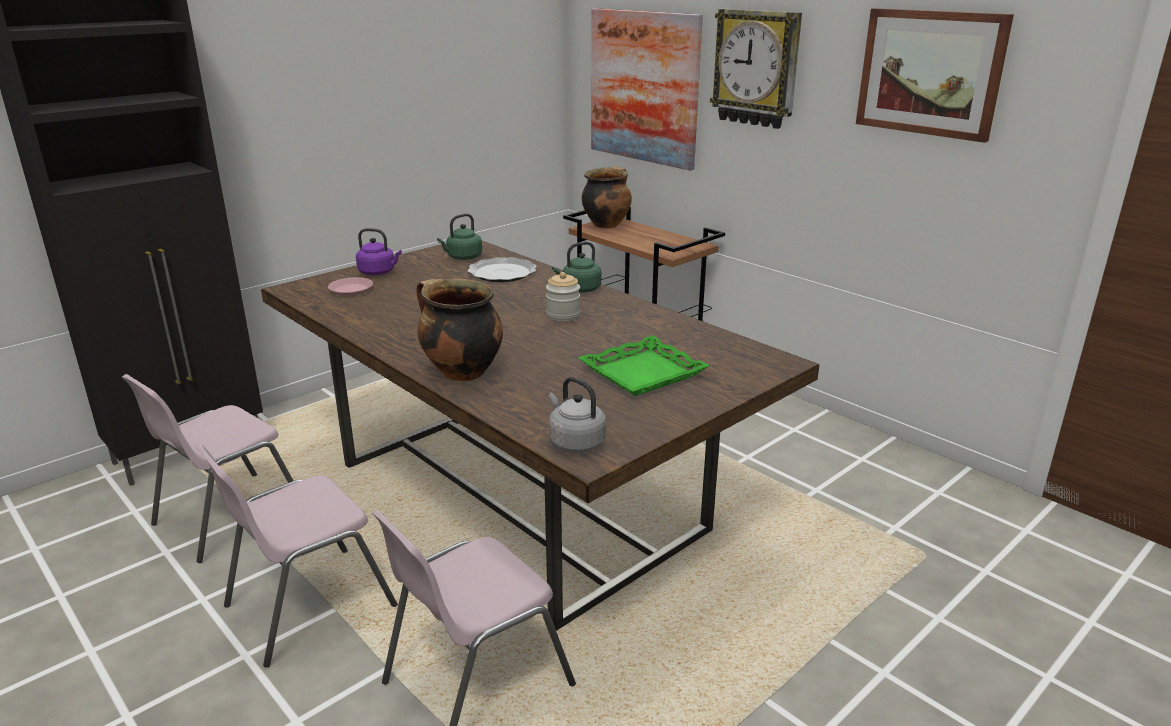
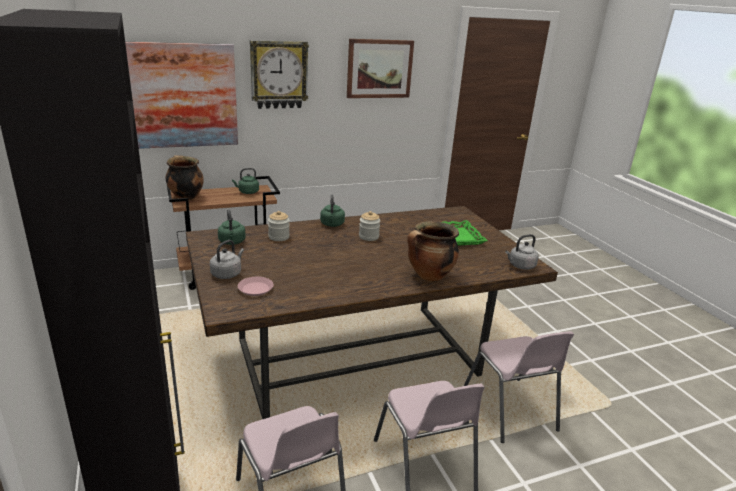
camera: 70 degrees left, 0 degrees up
purple kettle [356,228,402,275] -> grey kettle [210,240,244,279]
plate [468,257,536,282] -> jar [268,211,290,241]
none -> green kettle [232,168,259,194]

